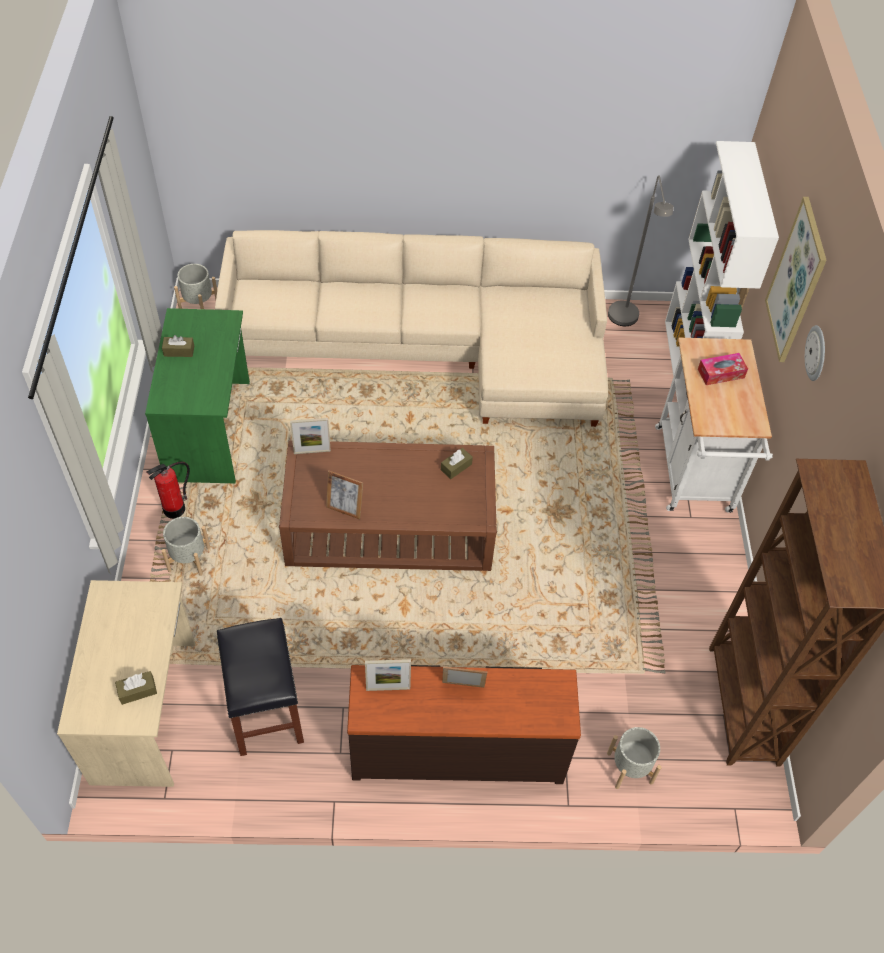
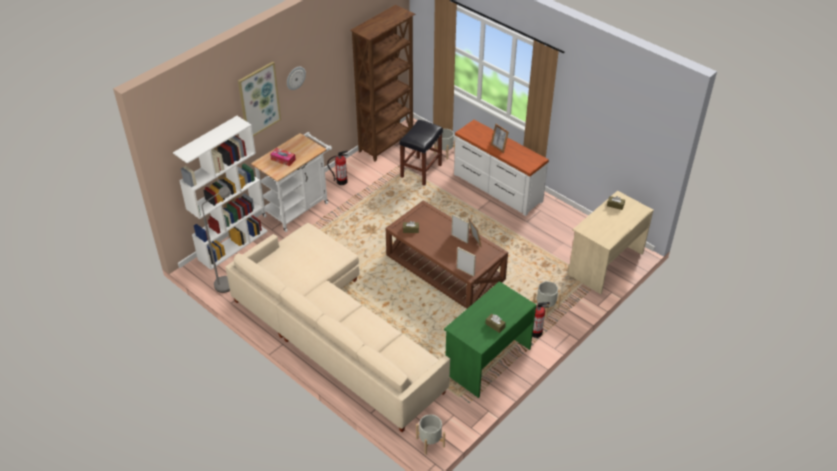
camera: 135 degrees left, 10 degrees down
black stool [217,618,304,756] -> black stool moved to [400,120,443,186]
brown dresser [347,665,581,784] -> white dresser [454,120,549,216]
picture frame [365,659,411,691] -> picture frame moved to [451,214,469,244]
none -> fire extinguisher [327,150,348,185]

